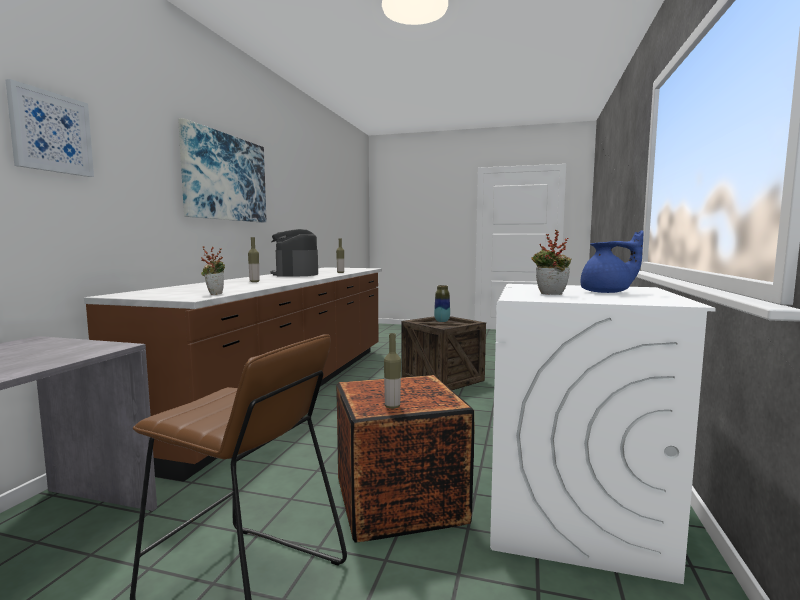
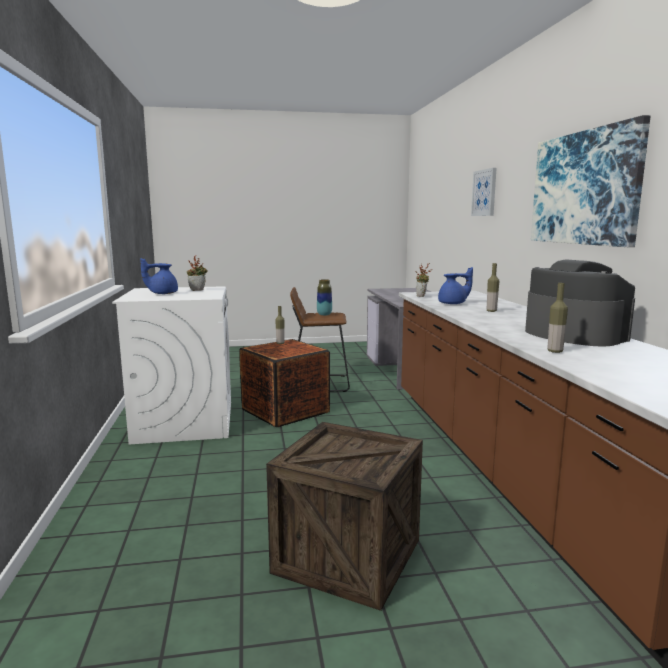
camera: 155 degrees right, 5 degrees up
vase [434,285,450,322] -> vase moved to [317,279,332,316]
none -> blue teapot [438,267,473,304]

